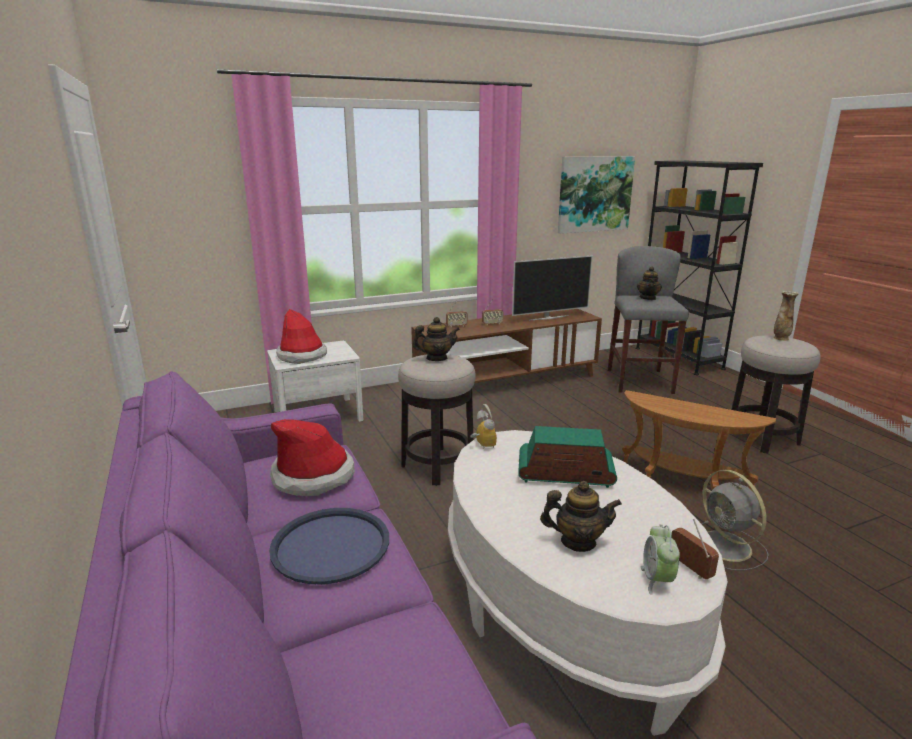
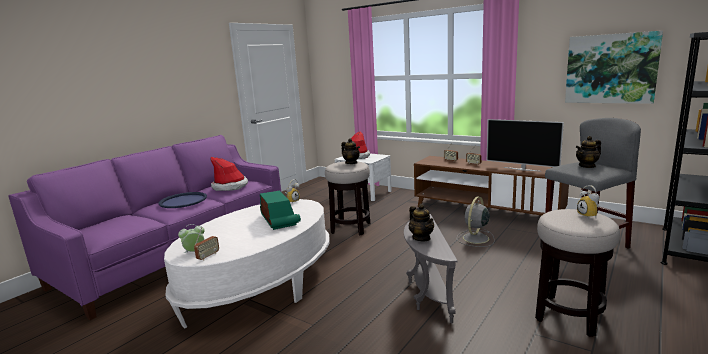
camera: 60 degrees right, 5 degrees down
teapot [540,481,622,552] -> teapot moved to [409,204,434,241]
brown side table [622,390,776,492] -> grey side table [404,214,458,323]
grey fan [701,470,769,571] -> grey fan moved to [456,196,495,247]
vase [774,291,799,341] -> alarm clock [577,185,599,218]

